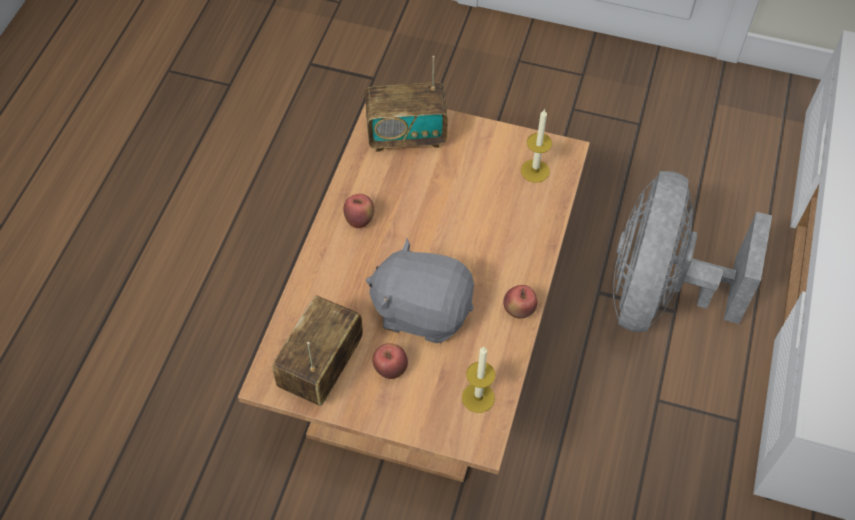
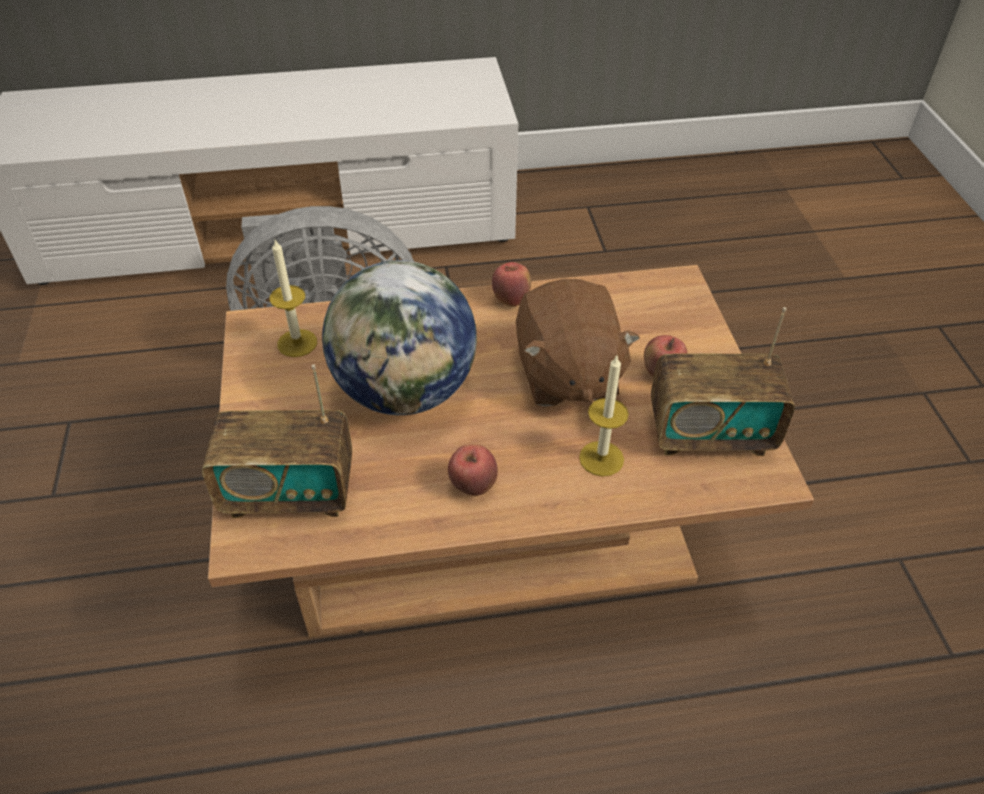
camera: 115 degrees left, 10 degrees down
radio [365,56,448,152] -> radio turned 120 degrees clockwise [202,365,352,518]
grey plush toy [366,238,474,343] -> brown plush toy [516,279,640,407]
candle [462,347,495,413] -> candle moved to [579,356,629,477]
none -> globe [322,260,477,415]

